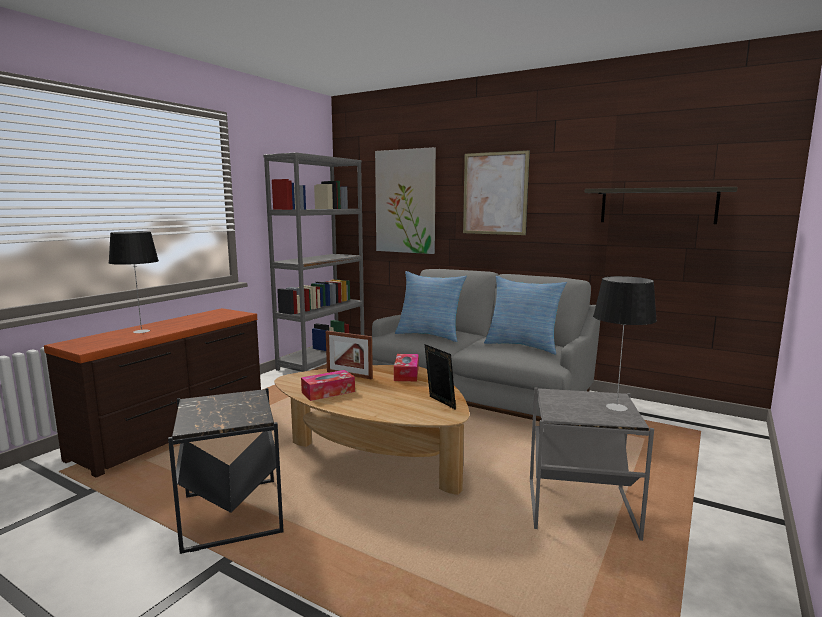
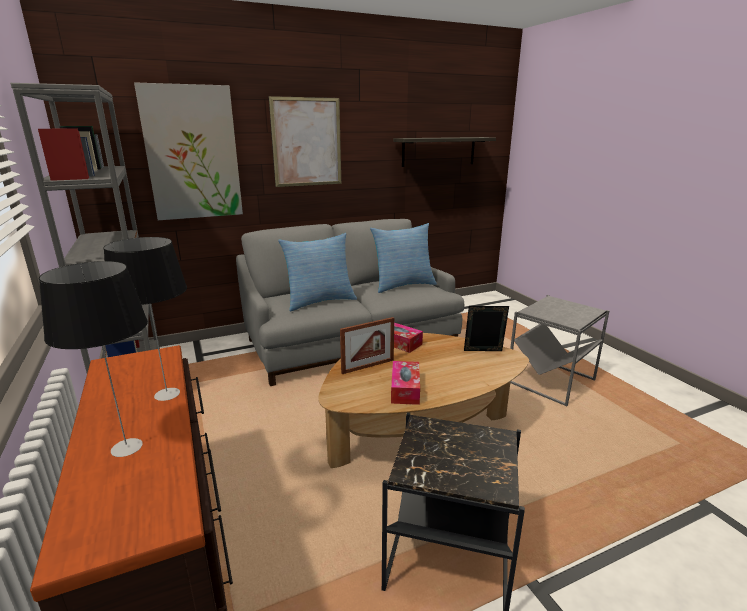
camera: 55 degrees left, 10 degrees up
table lamp [593,276,657,411] -> table lamp moved to [104,237,187,401]

